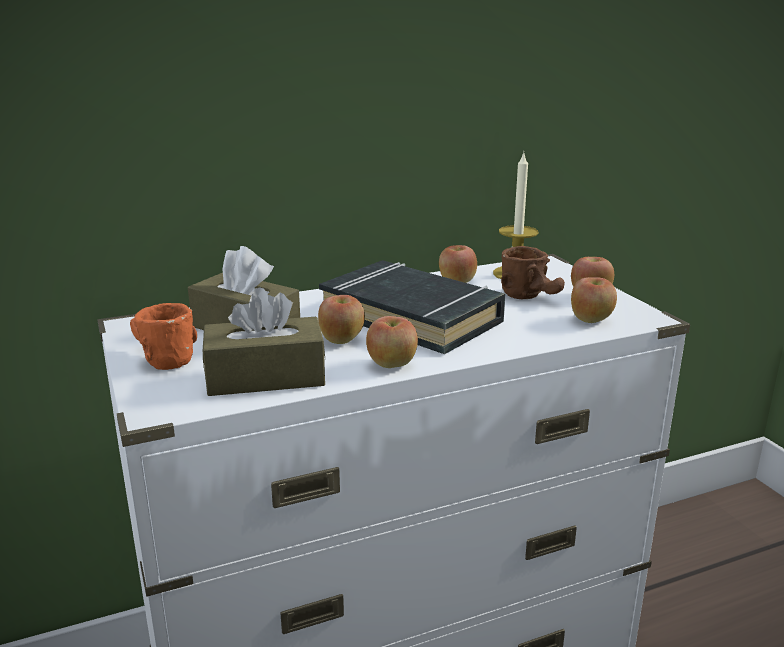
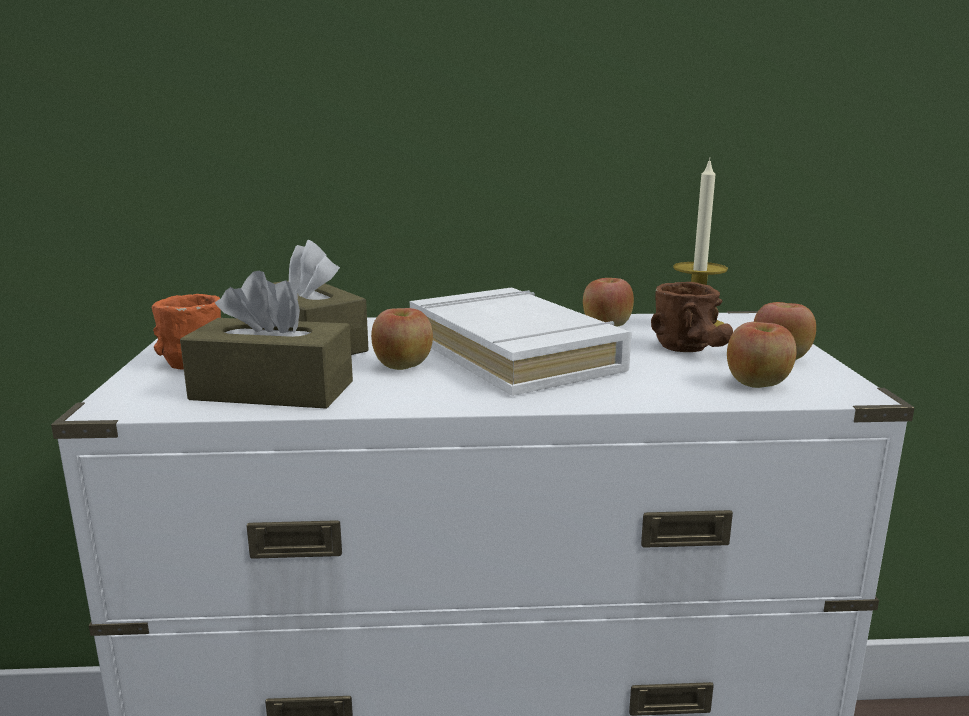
camera: 20 degrees right, 5 degrees down
black book [319,260,505,354] -> white book [410,288,631,396]
apple [366,316,418,368] -> none

